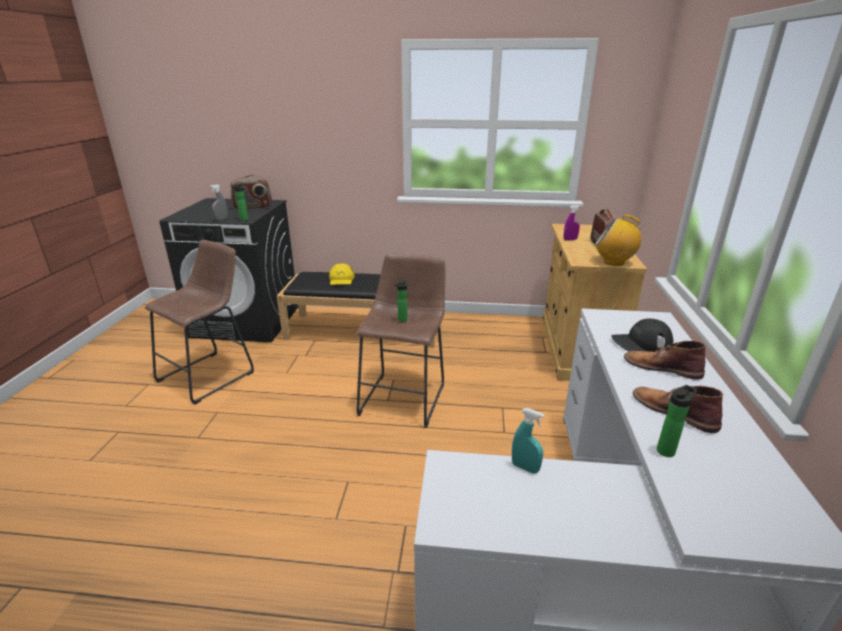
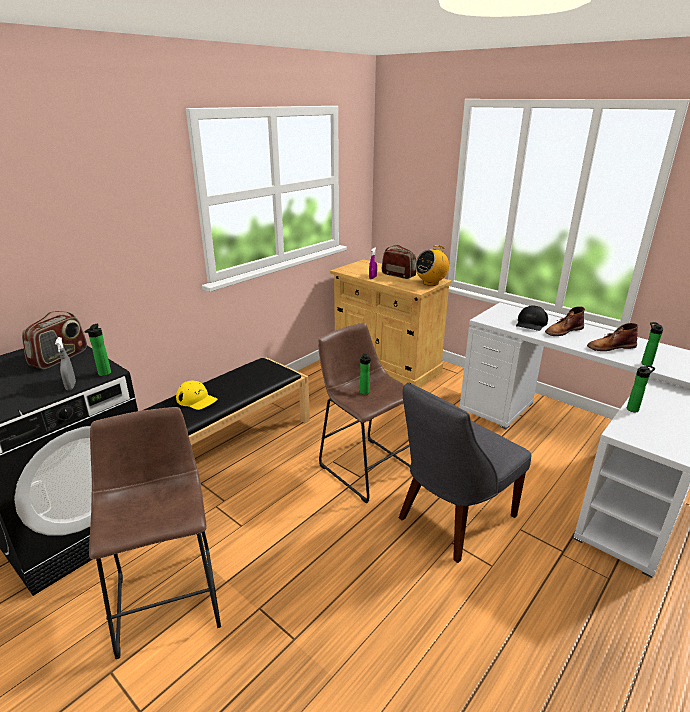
camera: 55 degrees left, 0 degrees up
turquoise spray bottle [512,408,545,474] -> bottle [627,365,655,412]
none -> grey chair [399,383,531,563]

